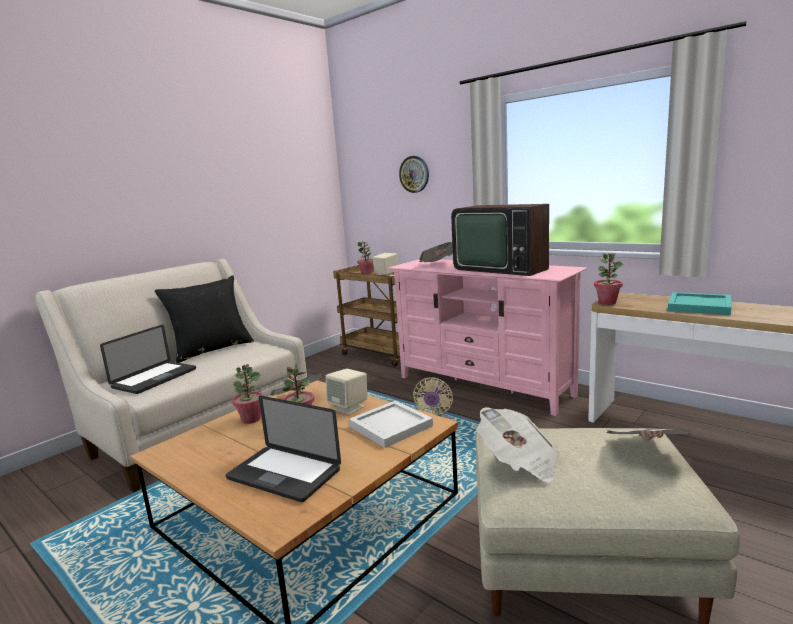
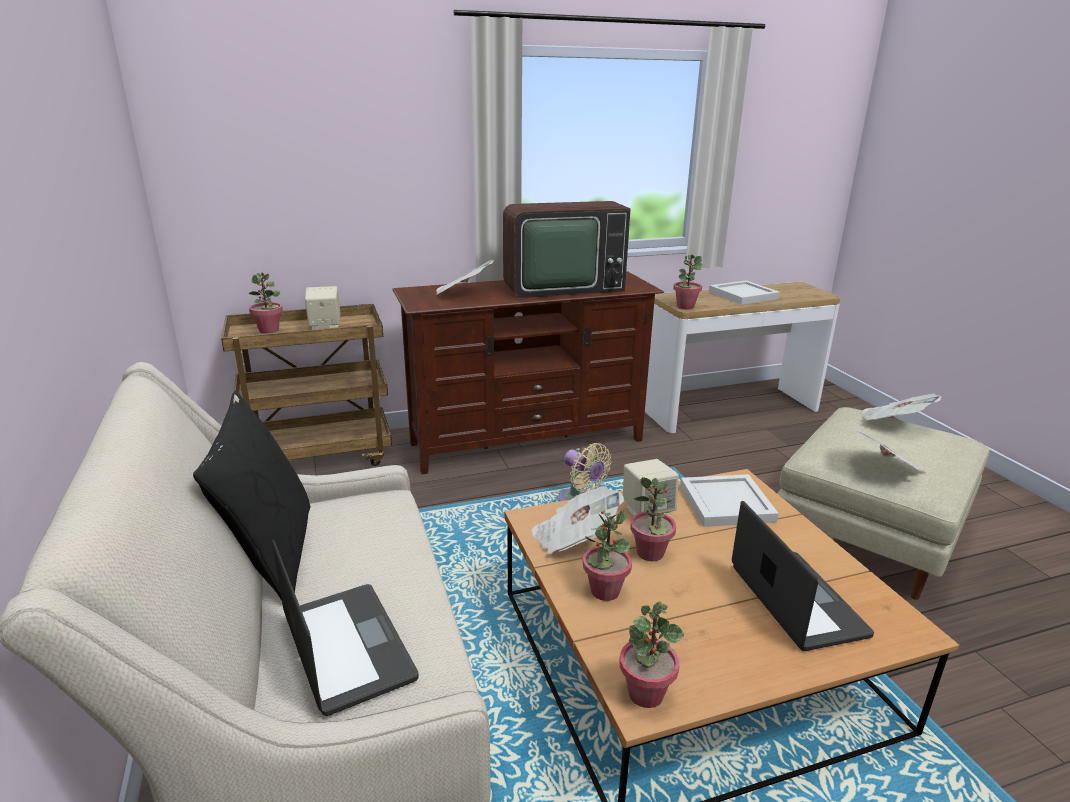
camera: 60 degrees left, 10 degrees up
laptop [226,396,341,502] -> laptop turned 75 degrees counterclockwise [732,501,874,651]
pink tv stand [388,259,588,416] -> brown tv stand [392,271,664,474]
wall clock [399,156,429,193] -> none
turquoise tray [668,292,732,315] -> white tray [709,280,780,305]
none -> potted plant [619,602,684,708]

